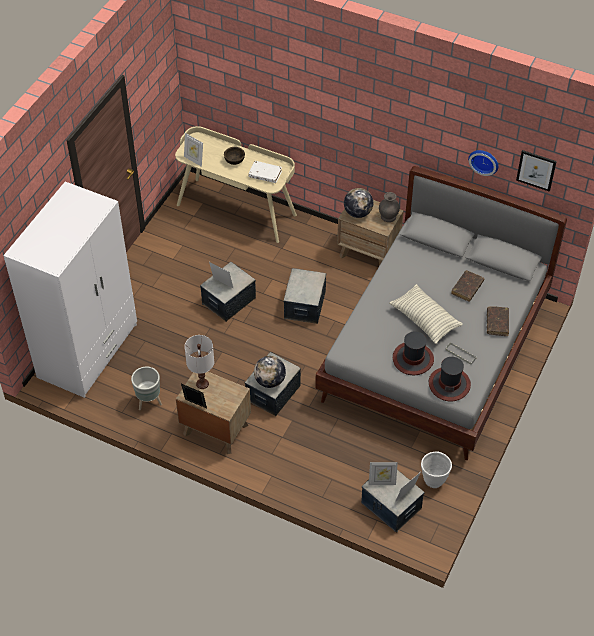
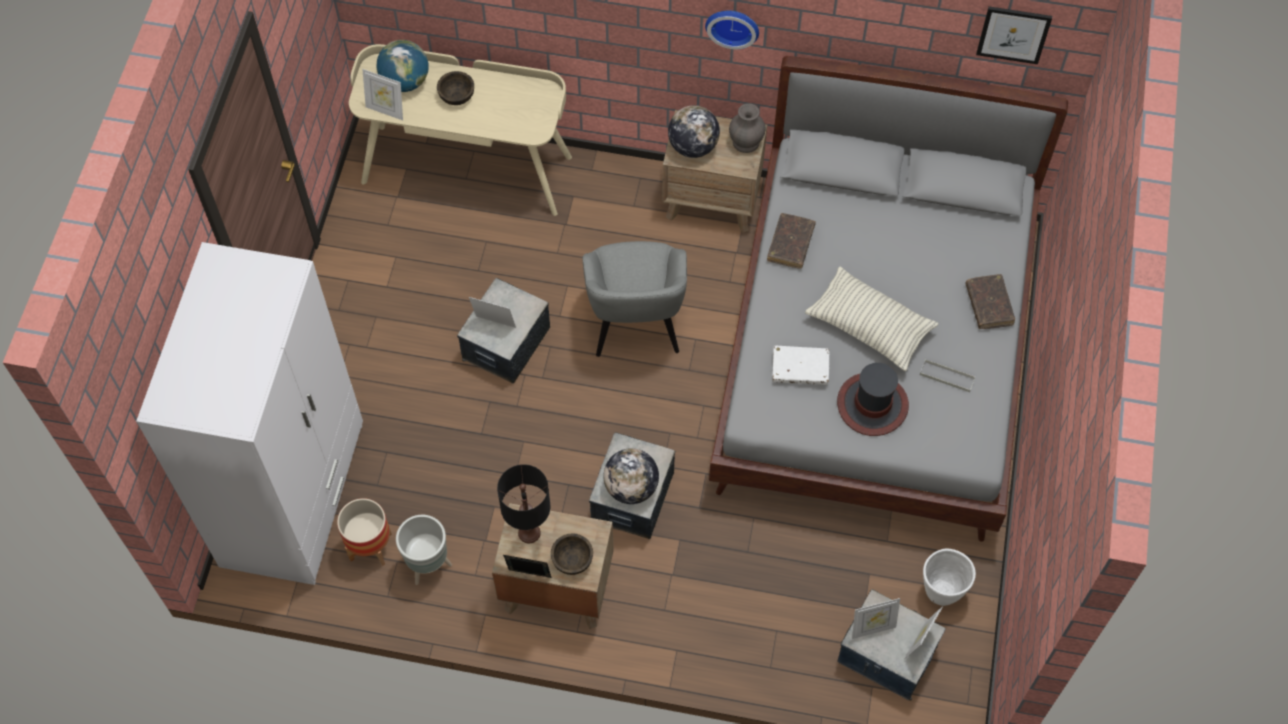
camera: 15 degrees left, 10 degrees up
white table lamp [185,335,214,389] -> black table lamp [497,464,550,543]
white book [248,161,282,183] -> white book moved to [773,346,829,385]
storage box [283,268,326,324] -> grey armchair [582,241,687,357]
hat [429,357,471,401] -> none
brown book [451,270,484,302] -> brown book moved to [767,213,816,269]
wall clock [468,150,498,176] -> wall clock moved to [705,11,759,49]
none -> planter [337,498,392,566]
none -> globe [376,40,429,92]
none -> brown bowl [551,533,593,575]

